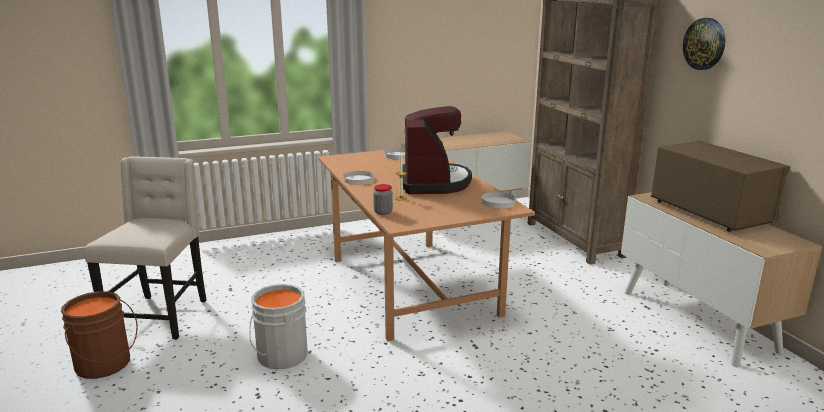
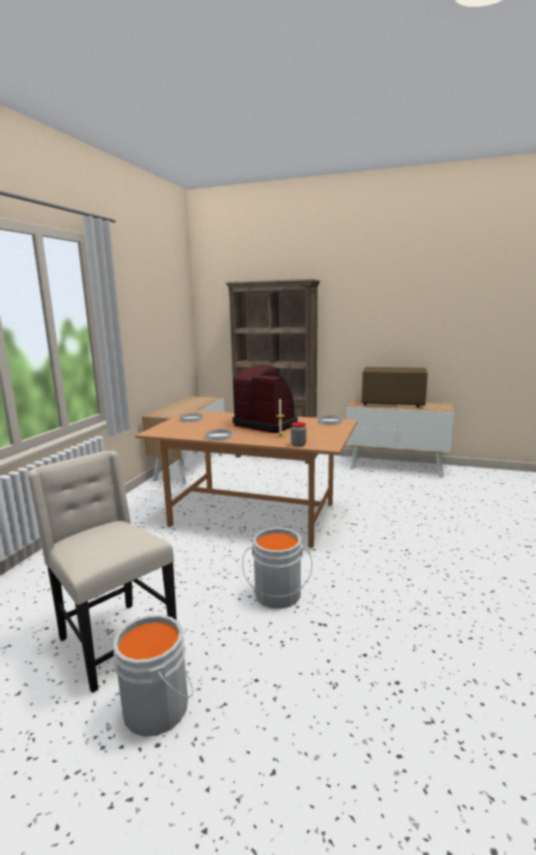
camera: 50 degrees left, 5 degrees down
brown bucket [61,291,138,379] -> grey bucket [113,615,194,737]
wall clock [683,18,725,70] -> none

